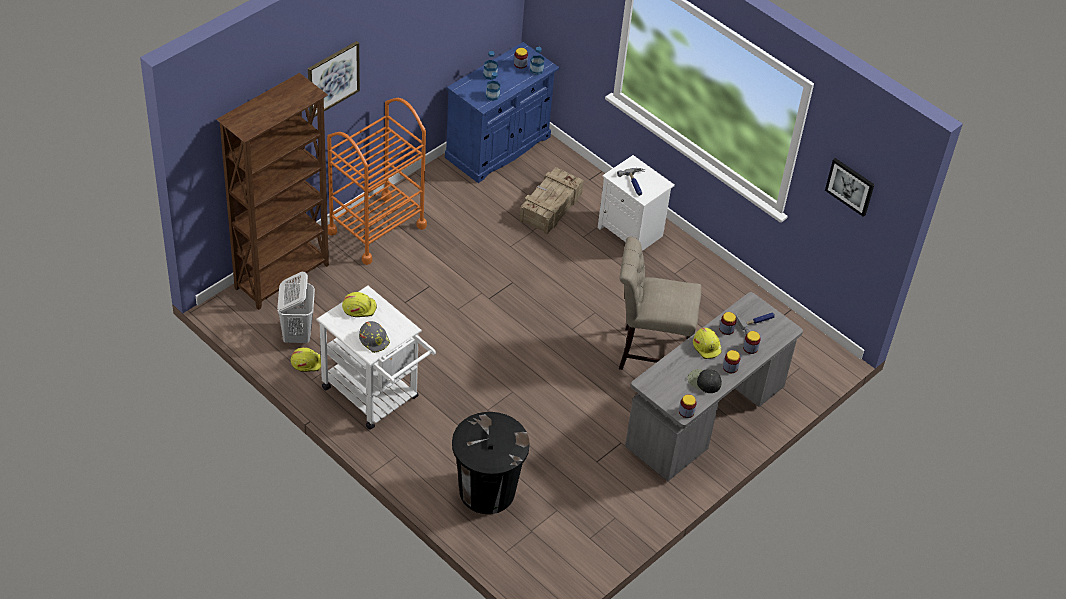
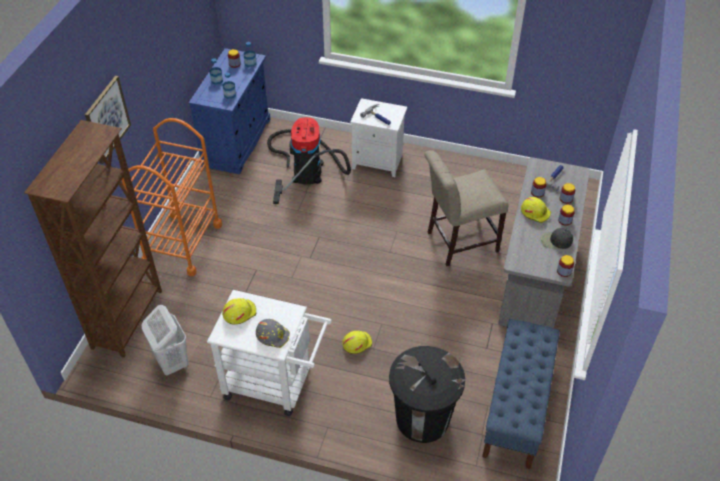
camera: 25 degrees left, 0 degrees up
yellow hard hat [291,347,321,372] -> yellow hard hat moved to [342,331,372,354]
crate [519,167,584,235] -> vacuum cleaner [267,117,351,204]
picture [825,158,875,217] -> none
none -> blue bench [482,319,560,469]

